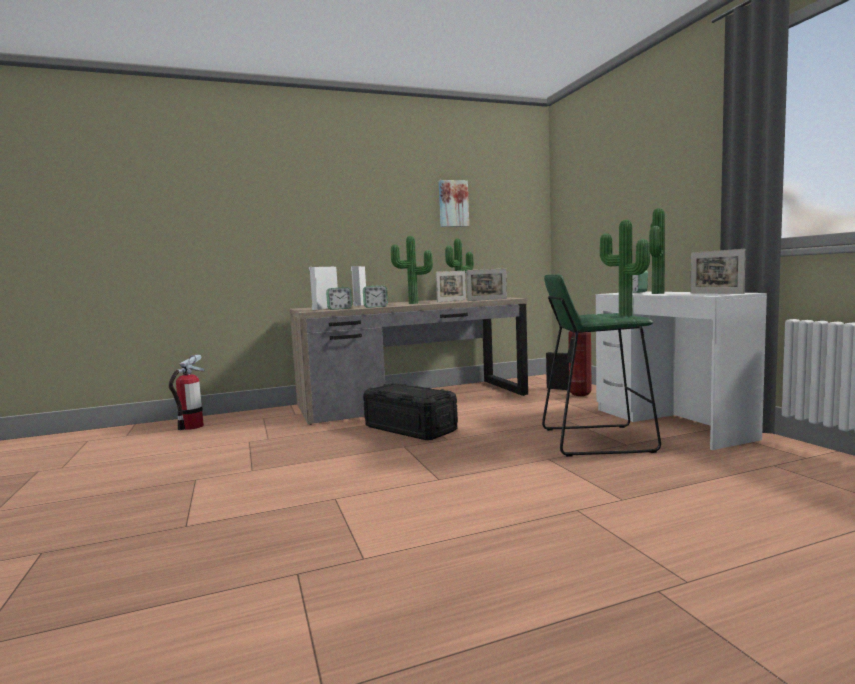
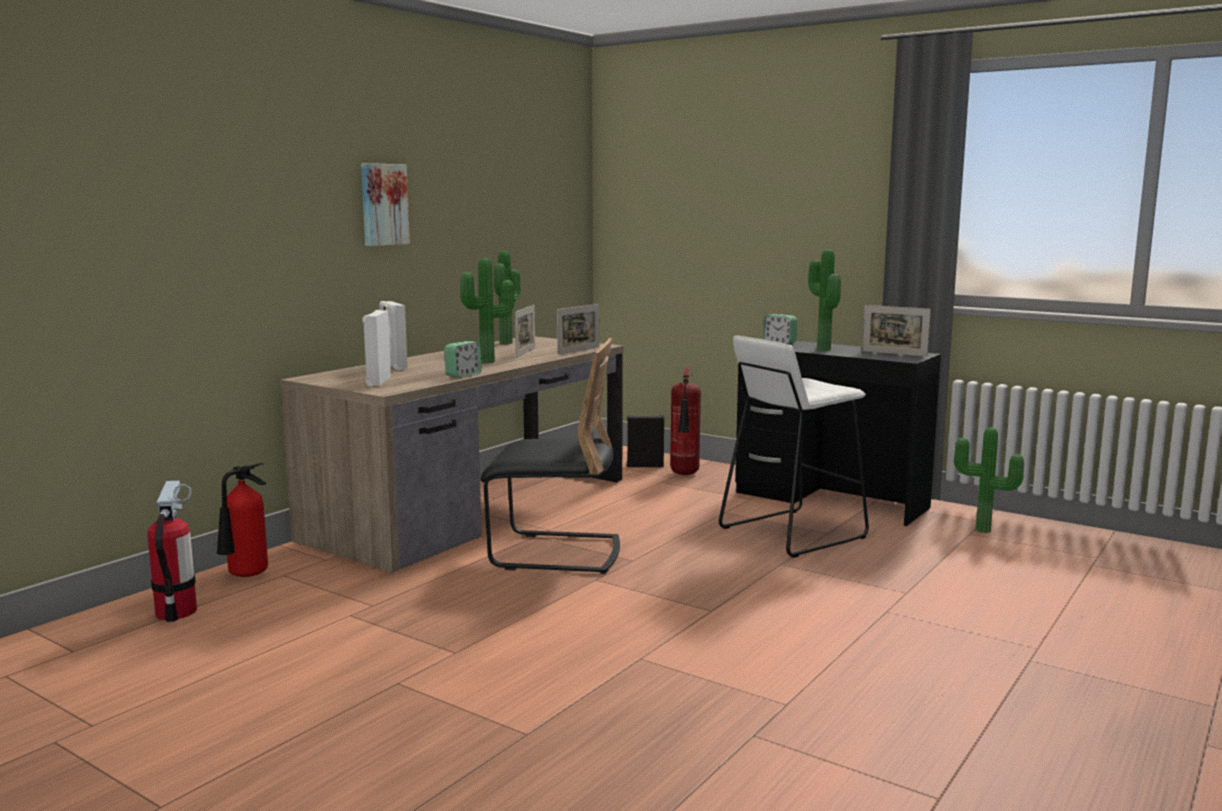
camera: 35 degrees left, 5 degrees up
alarm clock [326,287,352,310] -> none
black storage box [363,383,458,440] -> black chair [480,338,620,574]
picture [439,180,469,227] -> picture moved to [361,163,410,246]
green stool [542,274,661,457] -> white stool [719,336,869,558]
white desk [596,292,767,450] -> black desk [735,341,941,526]
potted plant [600,220,650,316] -> potted plant moved to [954,428,1024,533]
none -> fire extinguisher [216,462,268,577]

